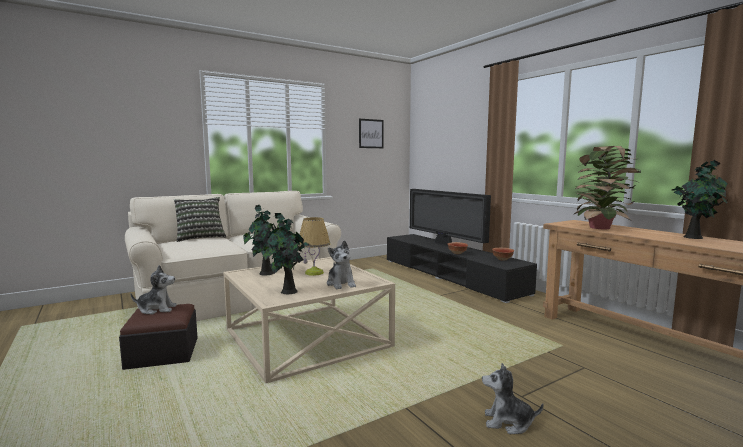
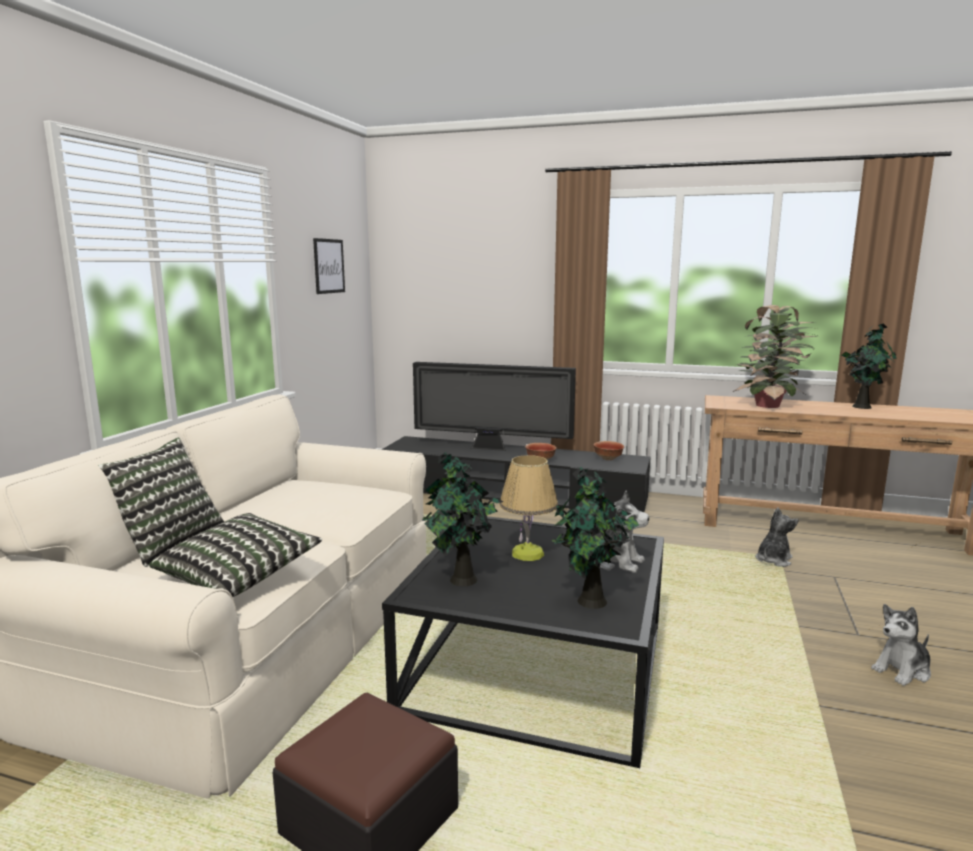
camera: 40 degrees left, 5 degrees up
plush toy [131,265,177,315] -> plush toy moved to [755,507,799,567]
beige coffee table [223,257,395,383] -> black coffee table [382,516,664,768]
none -> pillow [149,513,322,597]

